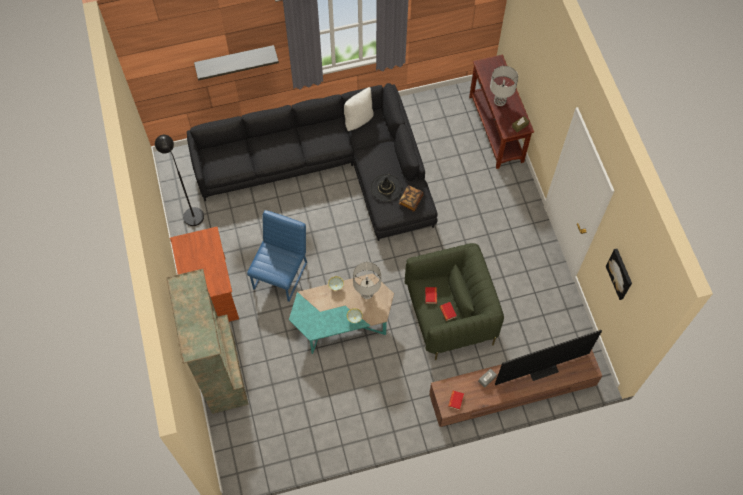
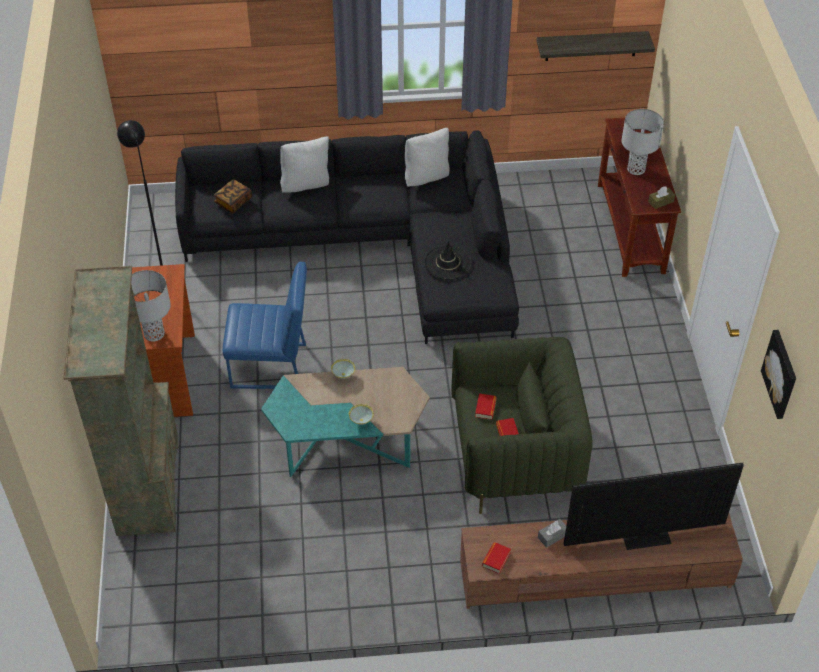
camera: 10 degrees right, 15 degrees down
shelf [194,45,279,81] -> shelf moved to [536,31,655,61]
blue chair [247,210,307,302] -> blue chair turned 60 degrees clockwise [223,262,307,389]
white table lamp [353,262,381,299] -> white table lamp moved to [131,270,171,342]
book [399,185,424,211] -> book moved to [214,179,252,214]
none -> white pillow [280,137,329,193]

